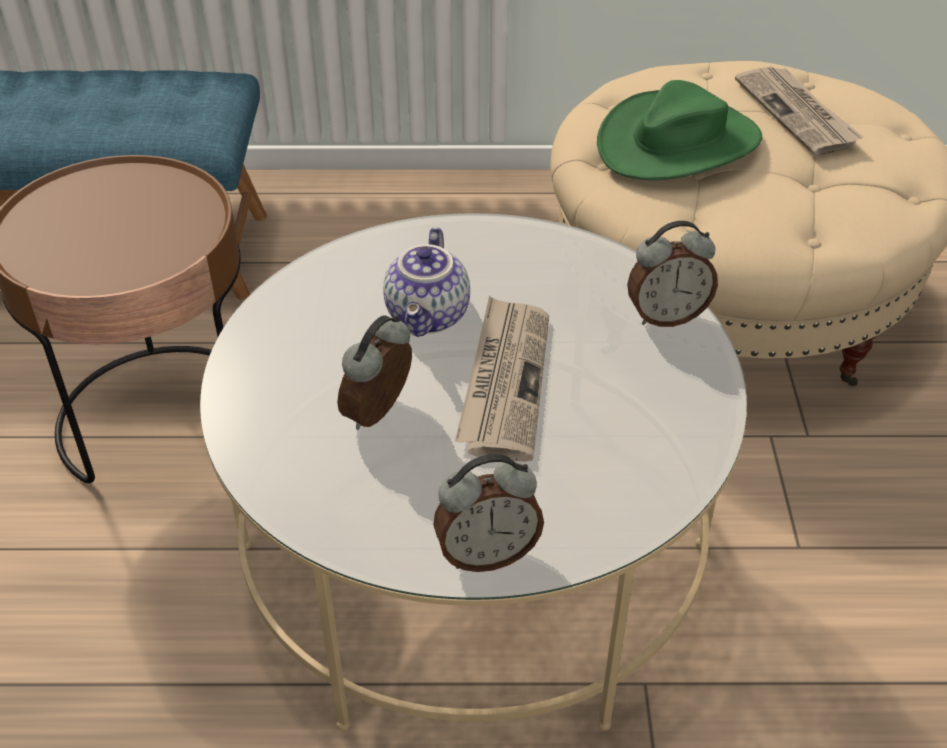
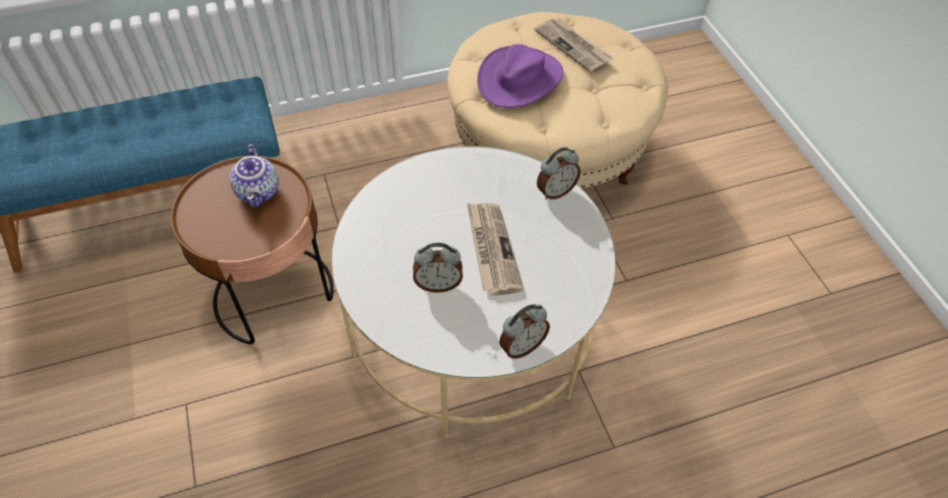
camera: 20 degrees left, 10 degrees up
alarm clock [337,315,412,430] -> alarm clock turned 105 degrees counterclockwise [413,243,463,293]
teapot [383,227,470,337] -> teapot moved to [230,144,279,207]
green hat [597,80,762,180] -> purple hat [477,44,563,108]

